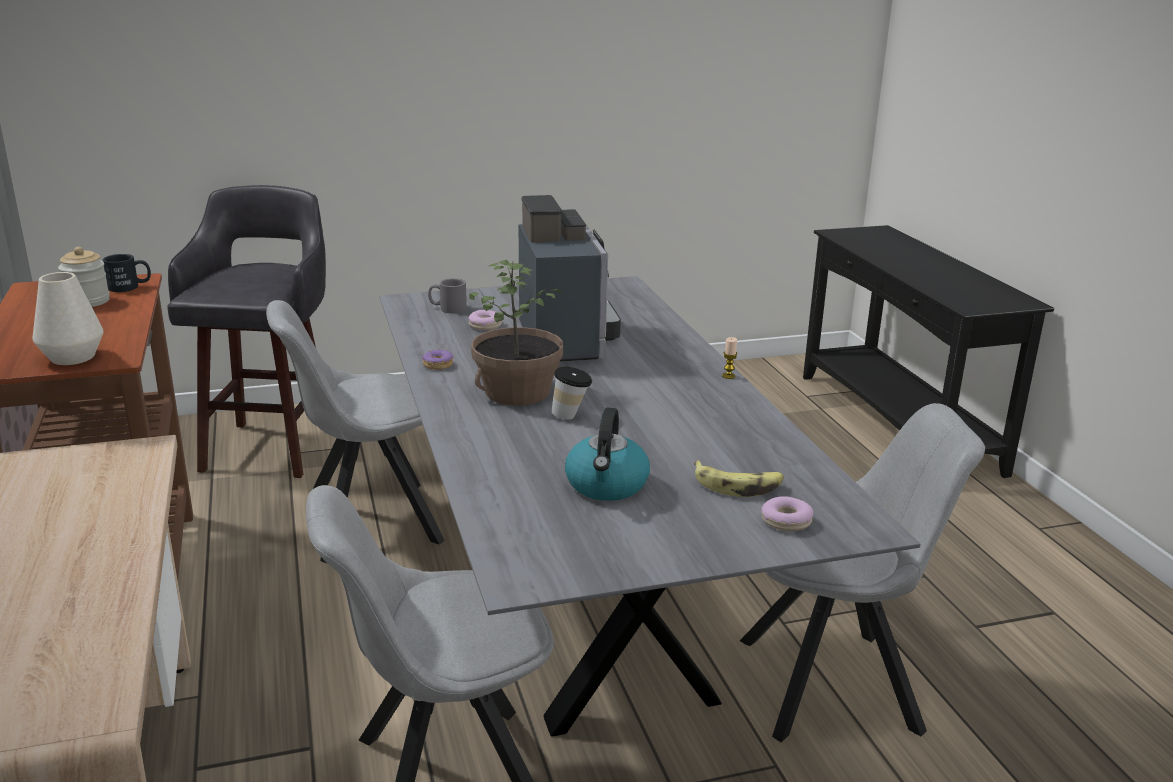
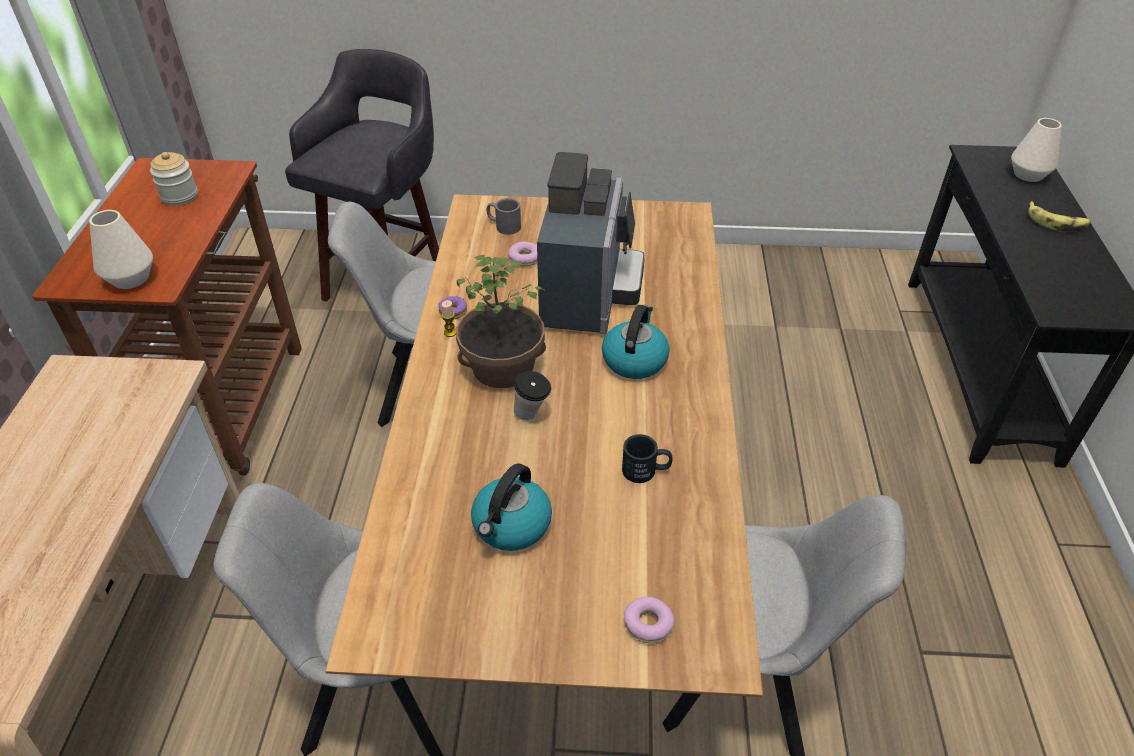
camera: 20 degrees right, 20 degrees up
black mug [103,254,151,292] -> black mug moved to [622,434,673,483]
grey dining table [379,276,921,737] -> brown dining table [325,194,763,697]
banana [694,460,784,497] -> banana moved to [1028,201,1091,232]
candle [722,337,738,379] -> candle moved to [442,300,456,337]
none -> kettle [602,305,670,379]
none -> white vase [1011,118,1062,182]

